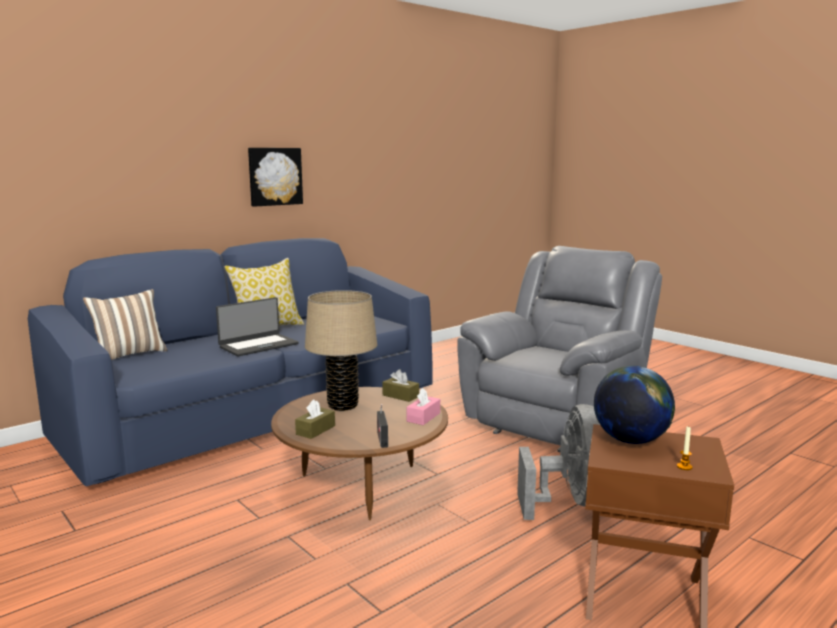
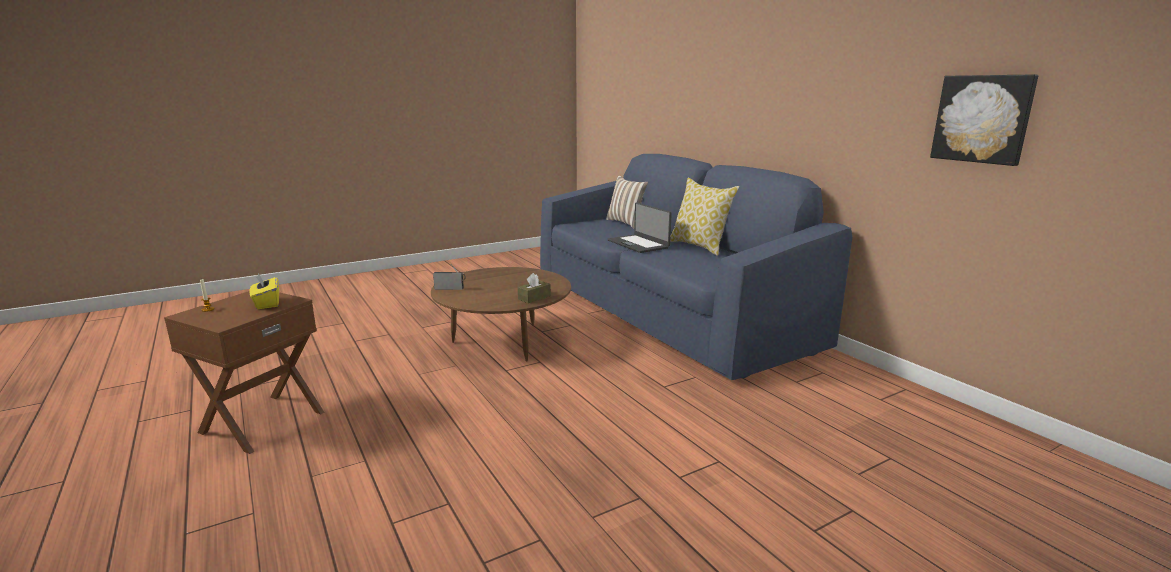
camera: 100 degrees right, 5 degrees up
picture [248,148,303,207] -> picture moved to [930,75,1038,166]
brown tissue box [295,399,335,439] -> none
beige table lamp [305,290,377,411] -> none
pink tissue box [407,388,440,425] -> none
grey armchair [457,246,662,452] -> none
grey fan [517,404,600,520] -> none
globe [594,366,675,444] -> yellow tissue box [250,273,279,309]

